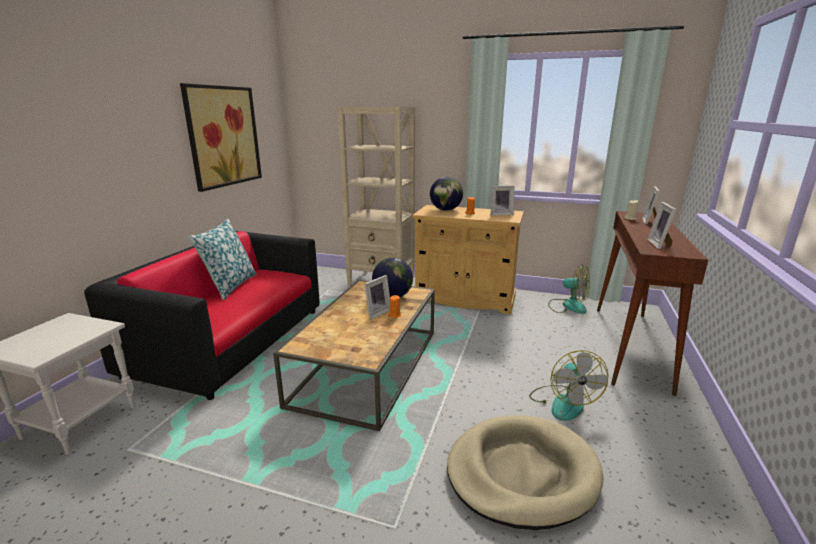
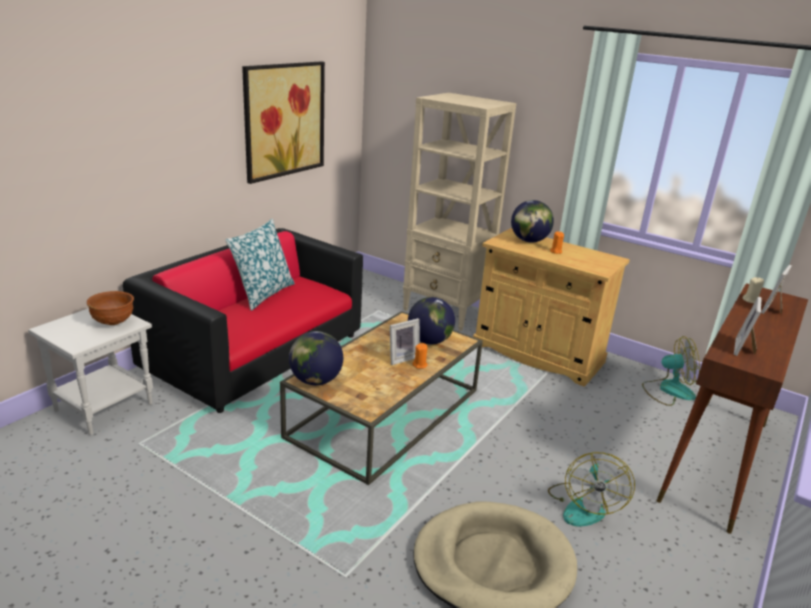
camera: 15 degrees right, 5 degrees up
picture frame [491,186,514,216] -> none
fan [548,264,590,314] -> fan turned 45 degrees counterclockwise [642,336,700,406]
none -> brown bowl [87,291,134,325]
none -> globe [289,331,343,385]

